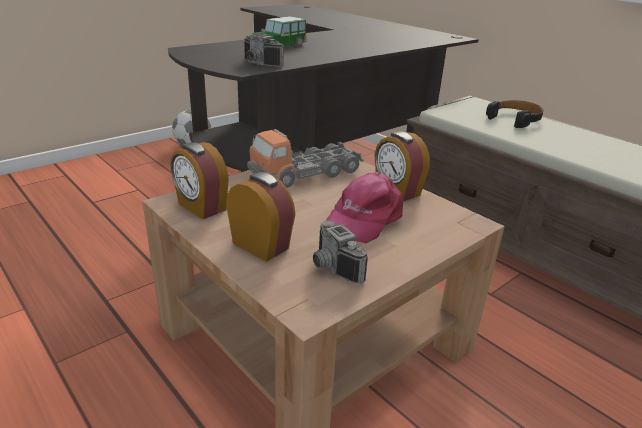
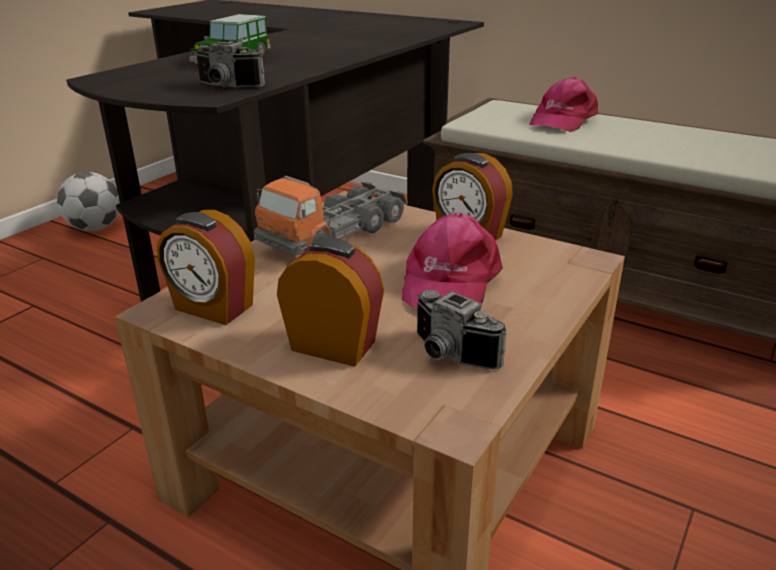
camera: 15 degrees left, 0 degrees up
black headphones [486,100,544,128] -> pink cap [529,77,598,132]

